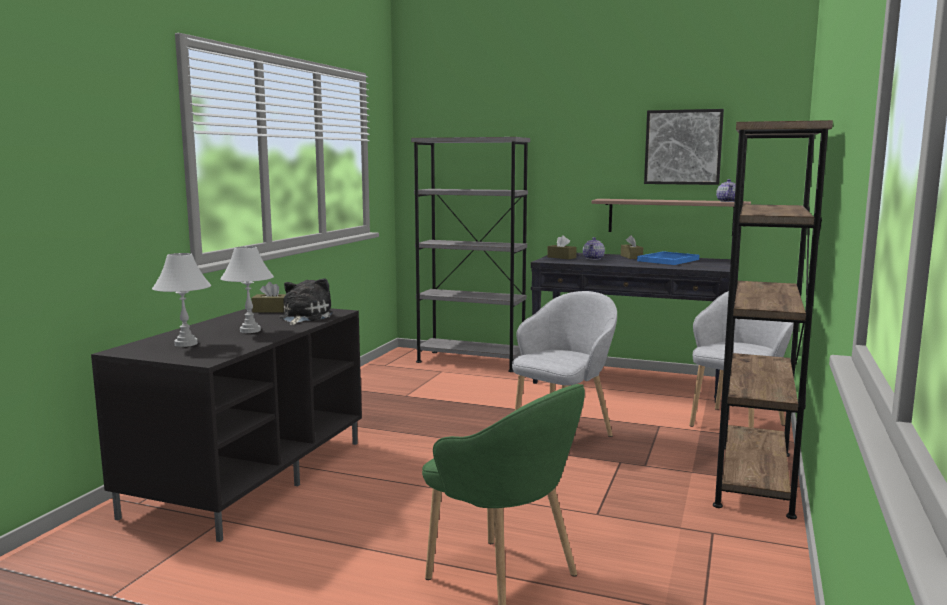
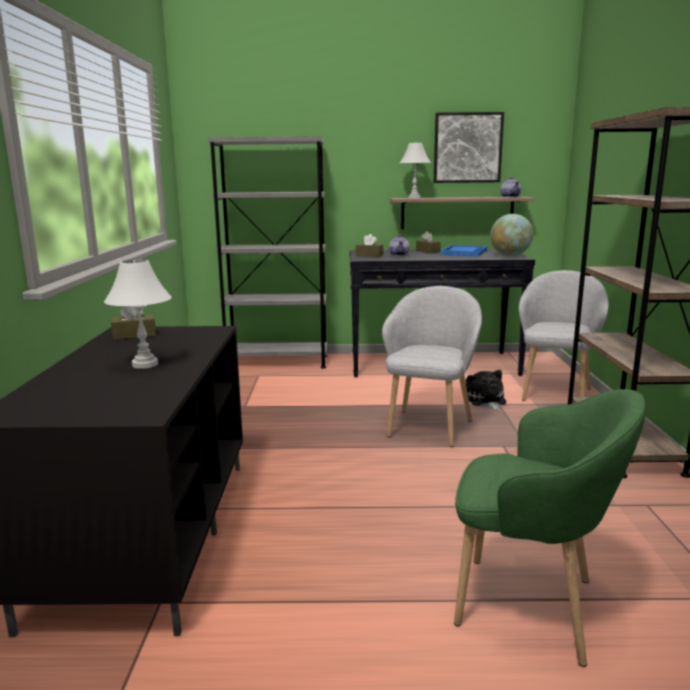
camera: 20 degrees left, 5 degrees up
white table lamp [152,253,211,347] -> white table lamp moved to [400,143,431,199]
plush toy [280,278,333,325] -> plush toy moved to [466,370,506,411]
none -> globe [490,214,533,256]

